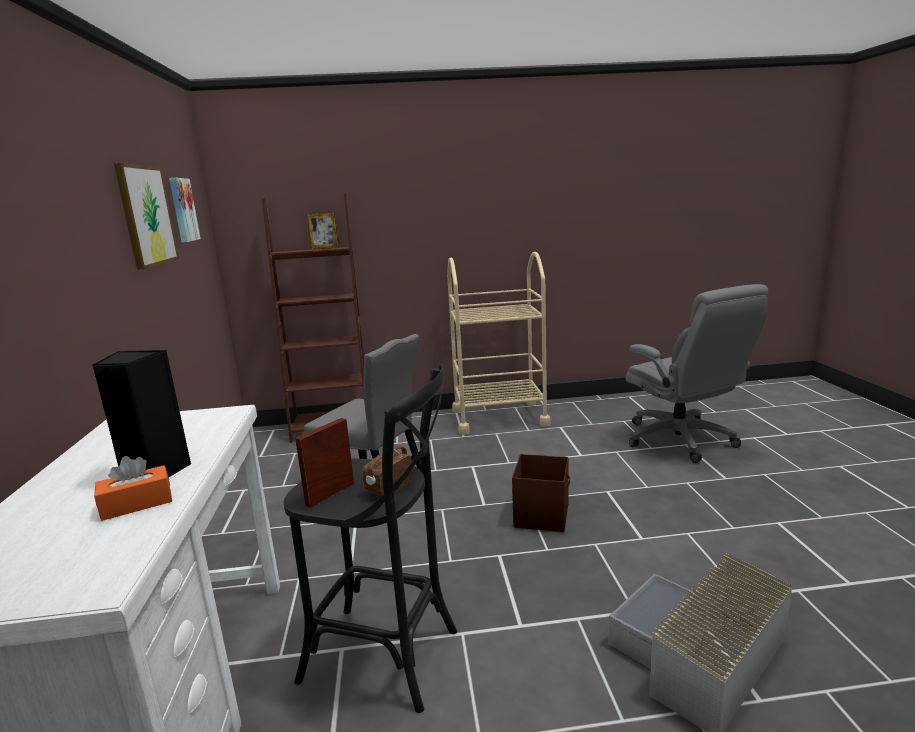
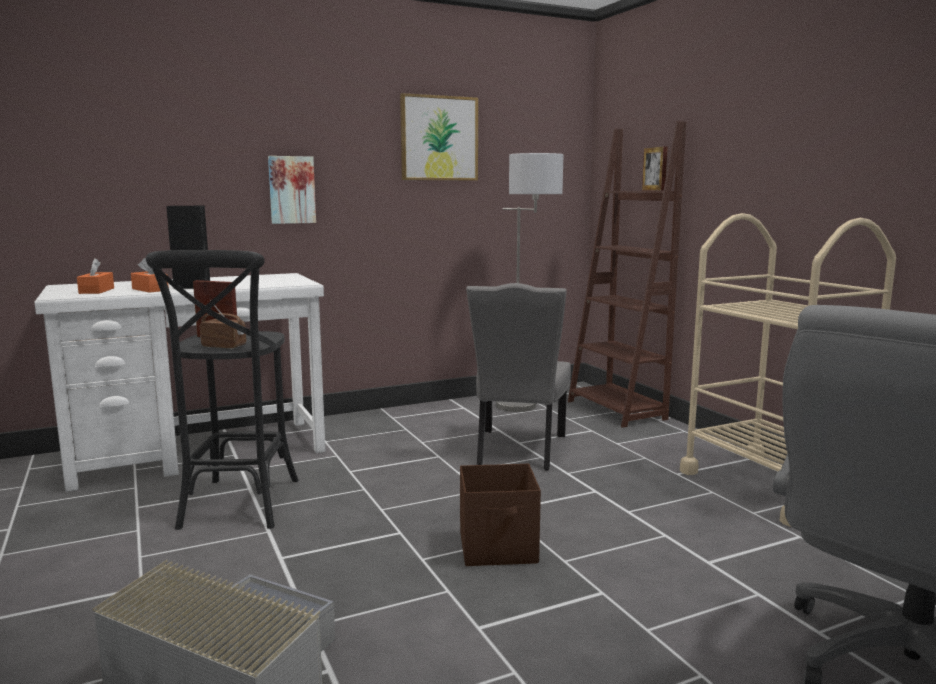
camera: 70 degrees right, 5 degrees down
picture [169,178,201,242] -> picture moved to [268,156,316,224]
none -> orange tissue box [77,258,114,294]
none -> grey floor lamp [496,153,563,412]

